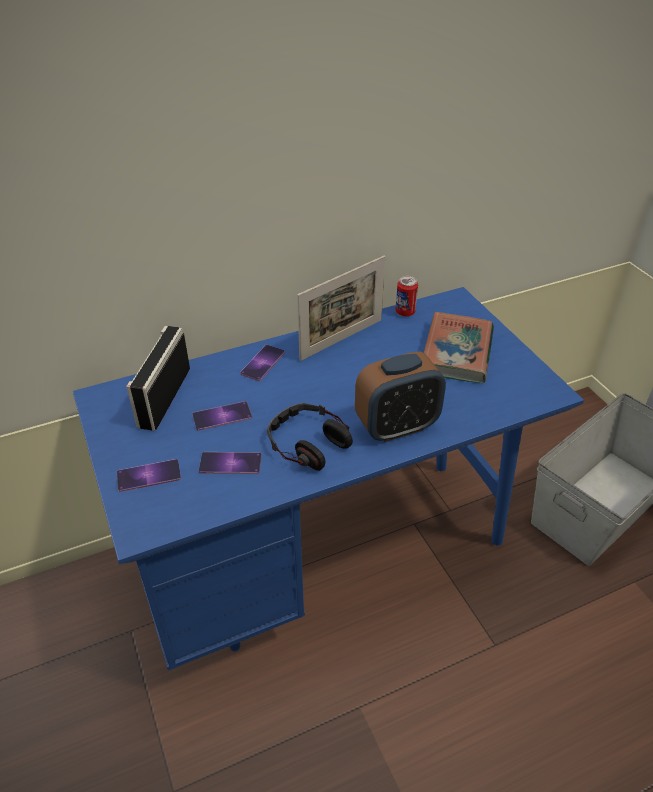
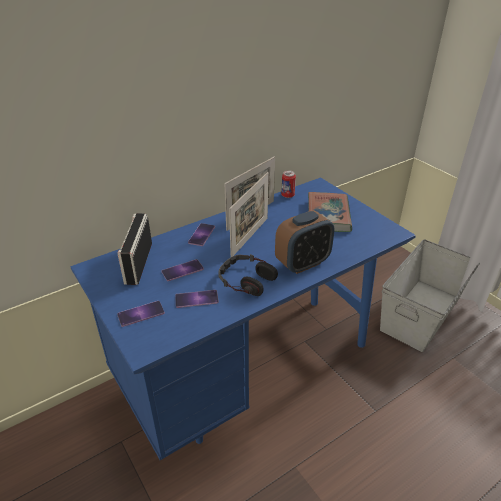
camera: 10 degrees left, 5 degrees down
none -> picture frame [229,172,269,257]

